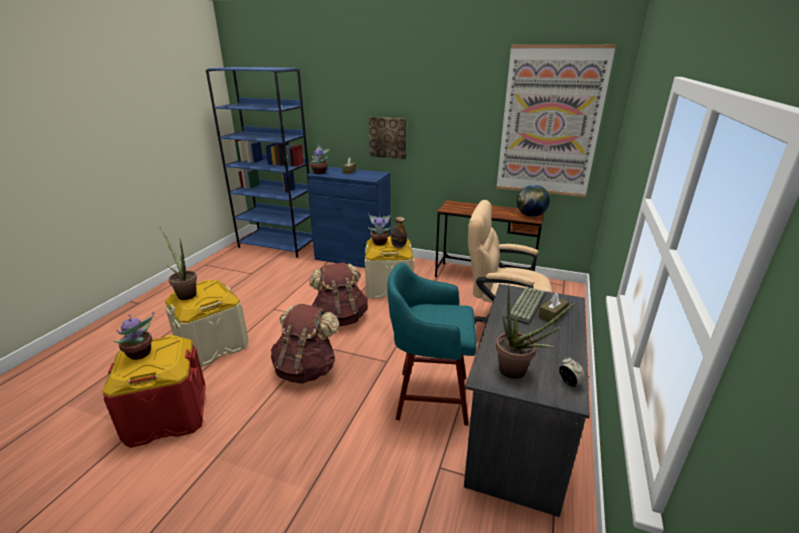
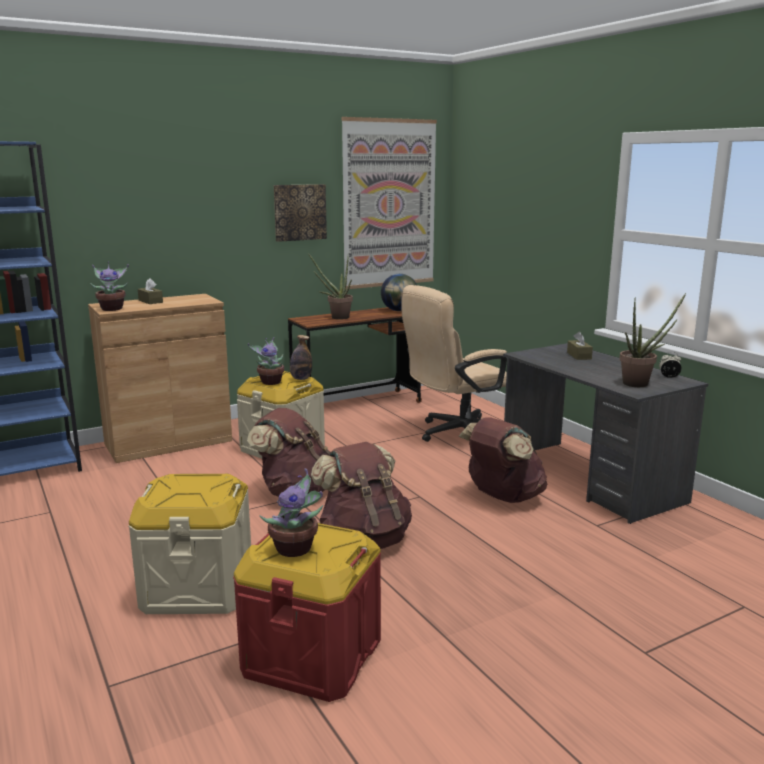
camera: 50 degrees left, 10 degrees down
potted plant [160,227,197,300] -> potted plant moved to [308,253,353,320]
blue cabinet [307,167,391,268] -> brown cabinet [88,294,232,463]
picture [369,117,407,159] -> picture moved to [274,184,327,242]
turquoise stool [387,262,477,426] -> brown backpack [459,417,547,503]
keyboard [506,286,546,325] -> none

